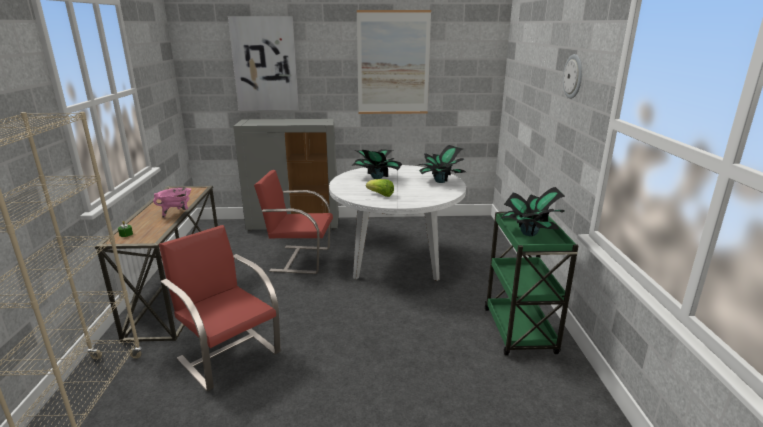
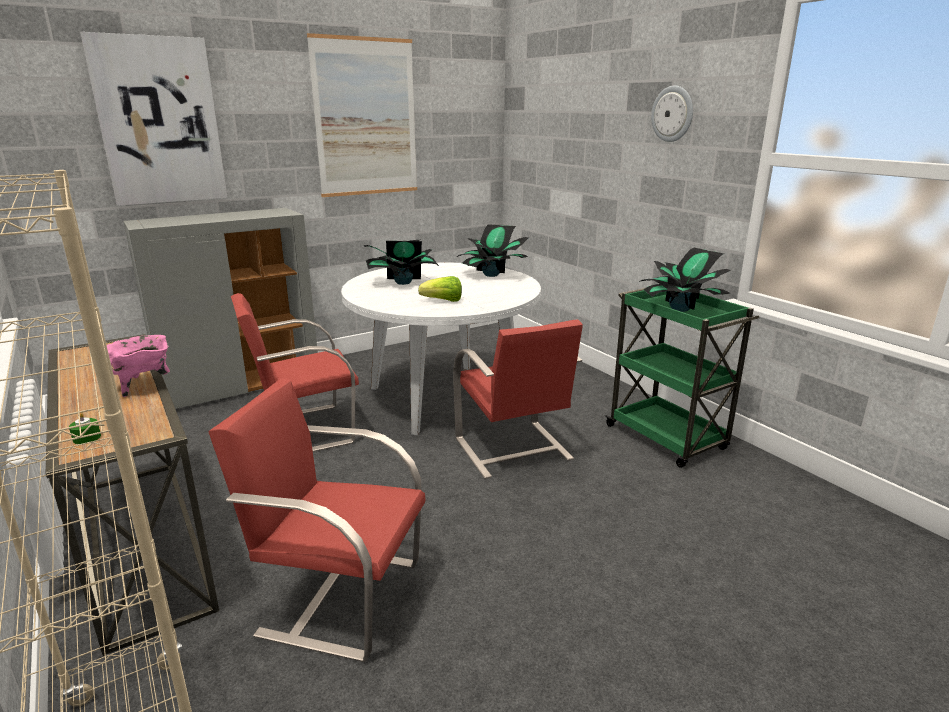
camera: 30 degrees left, 0 degrees up
none -> red chair [453,320,583,479]

